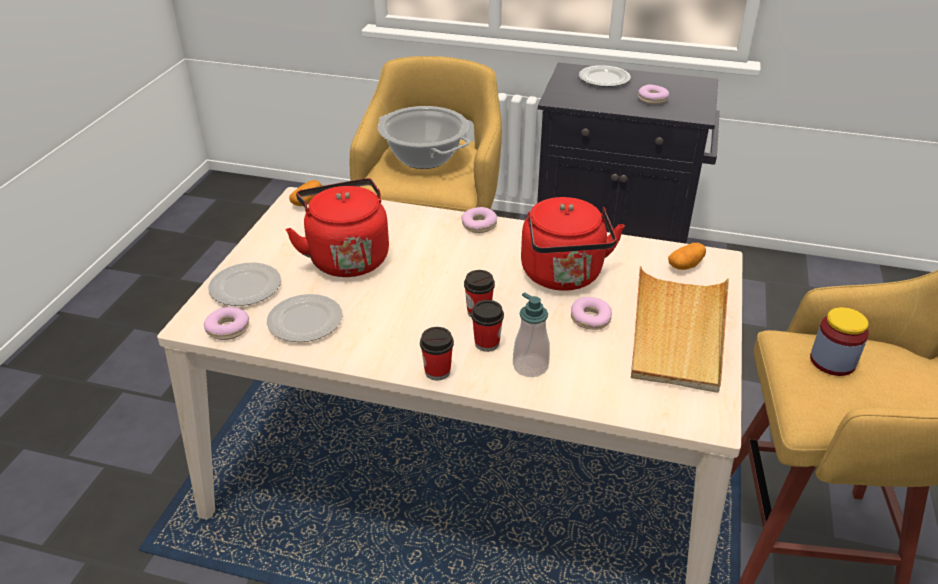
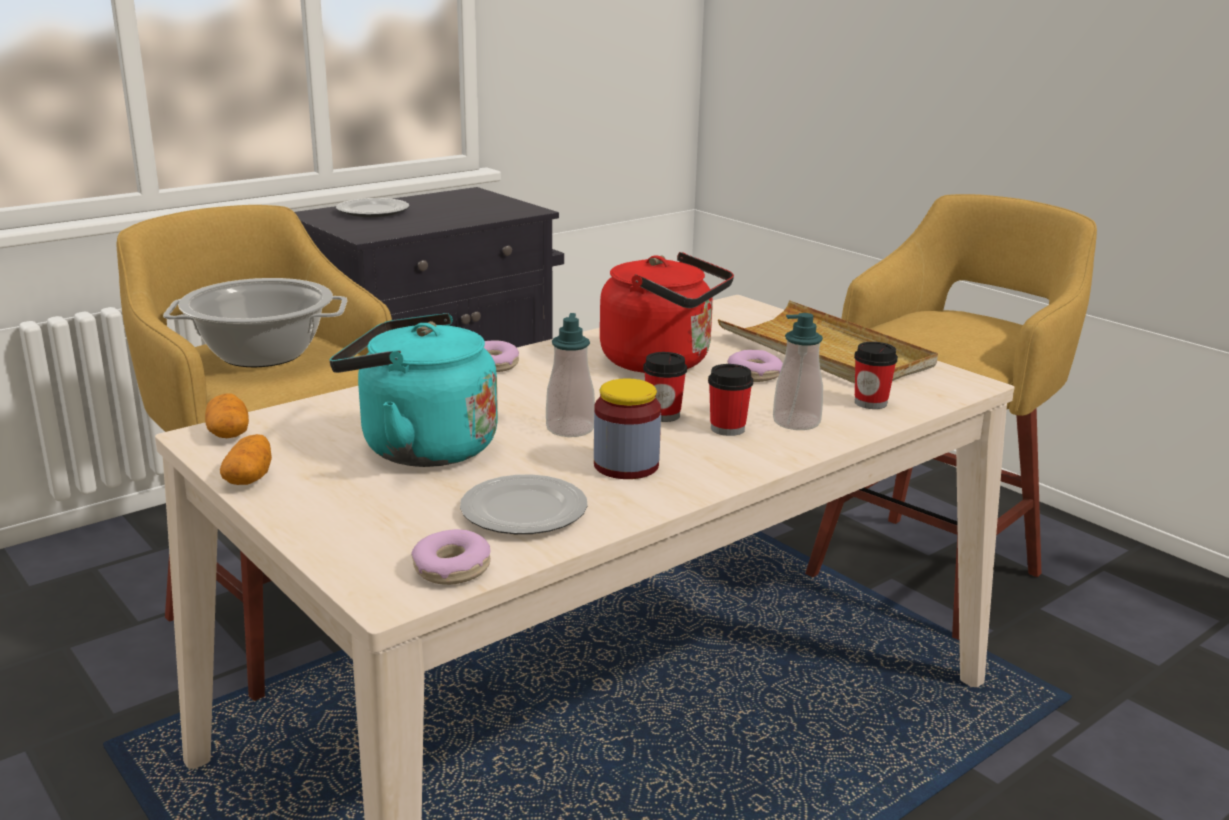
camera: 55 degrees left, 15 degrees down
plate [208,263,281,306] -> none
red kettle [285,178,389,277] -> turquoise kettle [329,313,498,467]
cup [420,327,454,381] -> cup moved to [854,342,898,409]
donut [638,84,669,104] -> none
potato [668,243,706,270] -> potato moved to [220,434,272,485]
jar [810,307,869,376] -> jar moved to [594,379,661,479]
none -> soap dispenser [546,313,595,437]

